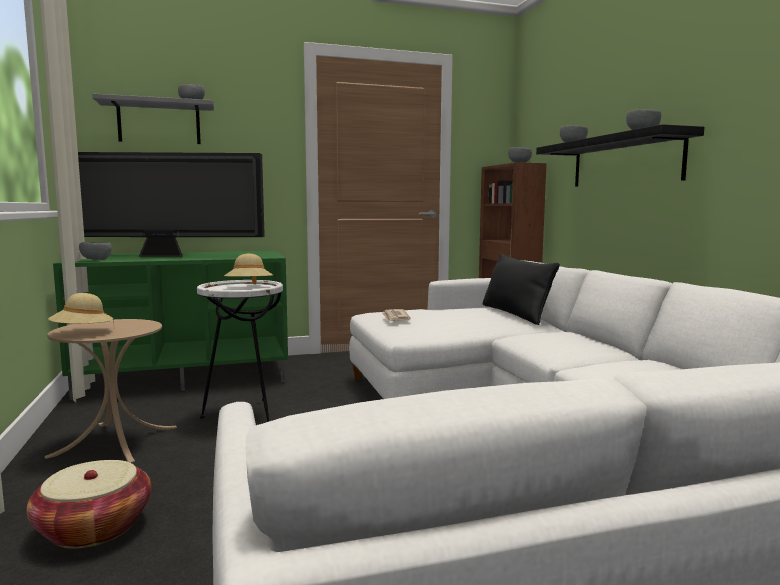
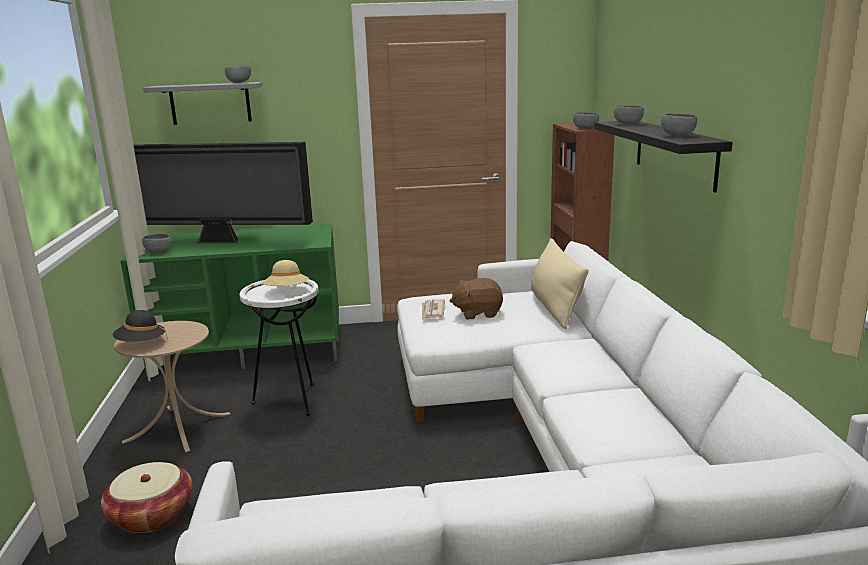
camera: 10 degrees right, 10 degrees up
beige hat [48,293,114,324] -> black hat [113,310,168,341]
black pillow [483,254,560,325] -> beige pillow [531,238,589,329]
none -> brown plush toy [450,278,503,319]

